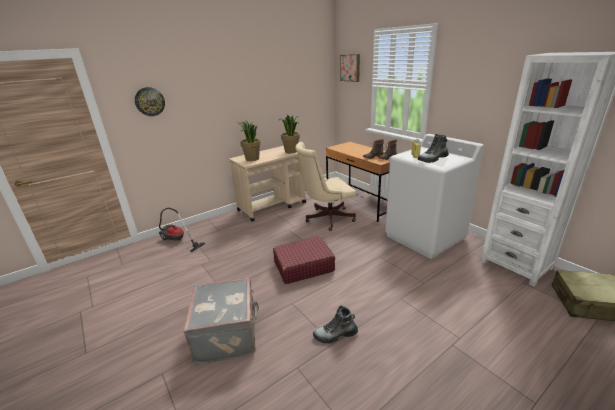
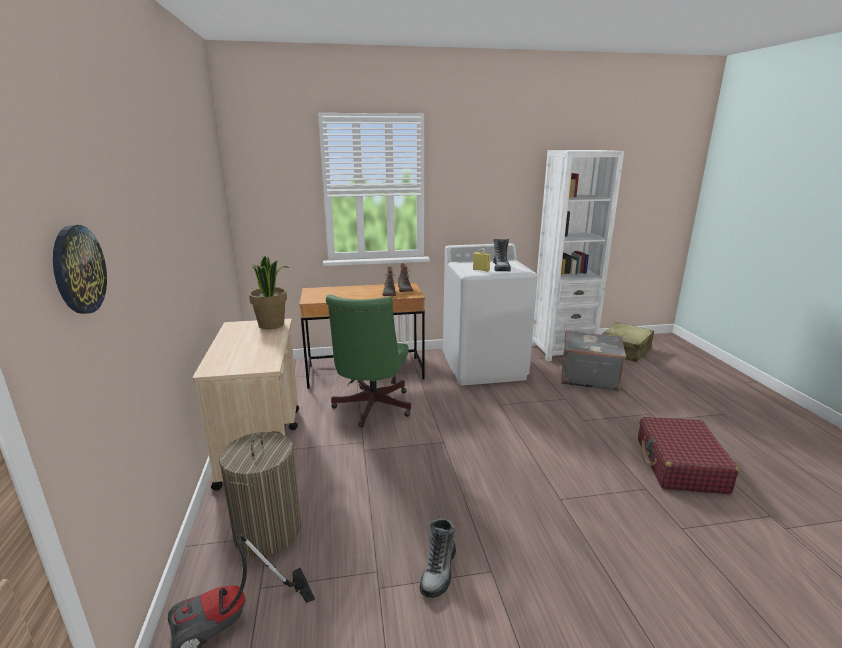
camera: 65 degrees left, 5 degrees down
grey suitcase [184,278,259,364] -> grey suitcase moved to [561,330,626,391]
potted plant [237,120,261,161] -> none
red suitcase [273,236,335,284] -> red suitcase moved to [638,417,739,494]
beige office chair [295,142,356,231] -> green office chair [326,295,411,428]
boot [313,305,358,343] -> boot moved to [420,518,456,598]
picture [340,54,360,82] -> none
none -> laundry basket [219,431,301,556]

